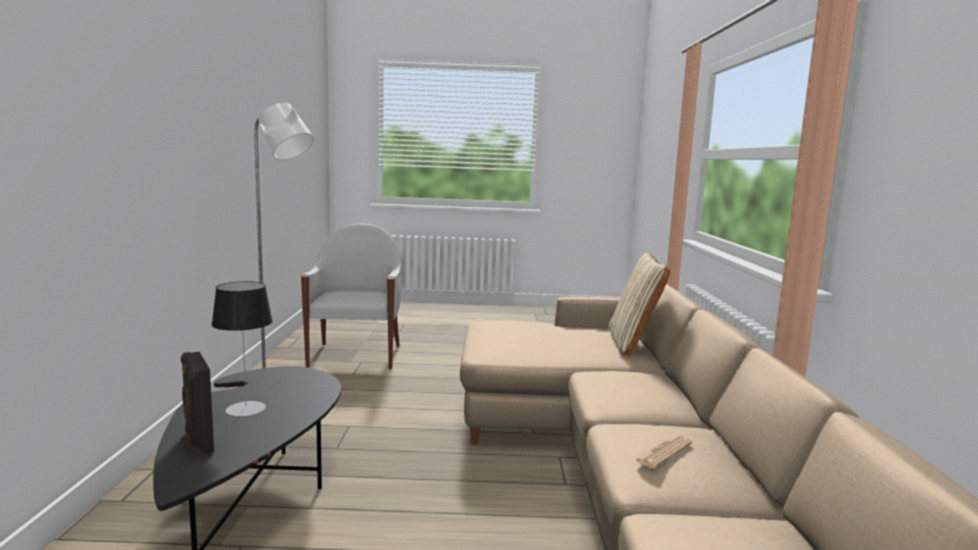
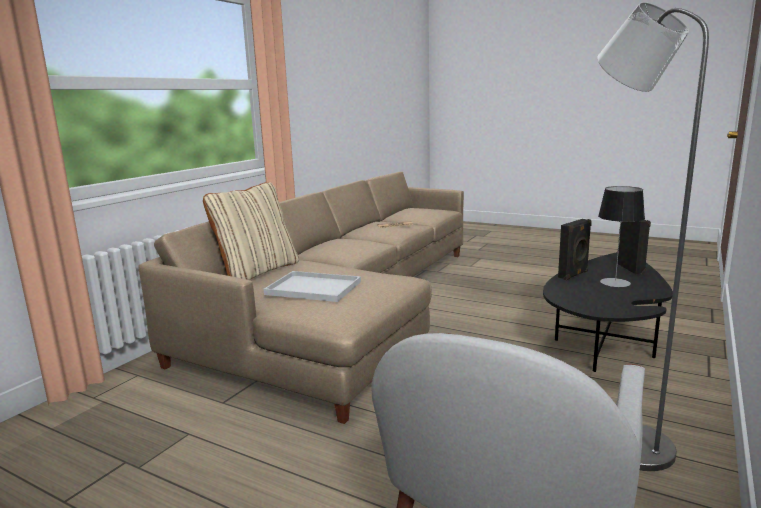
camera: 150 degrees left, 5 degrees up
none -> white tray [264,271,361,302]
none -> black speaker [558,219,592,280]

